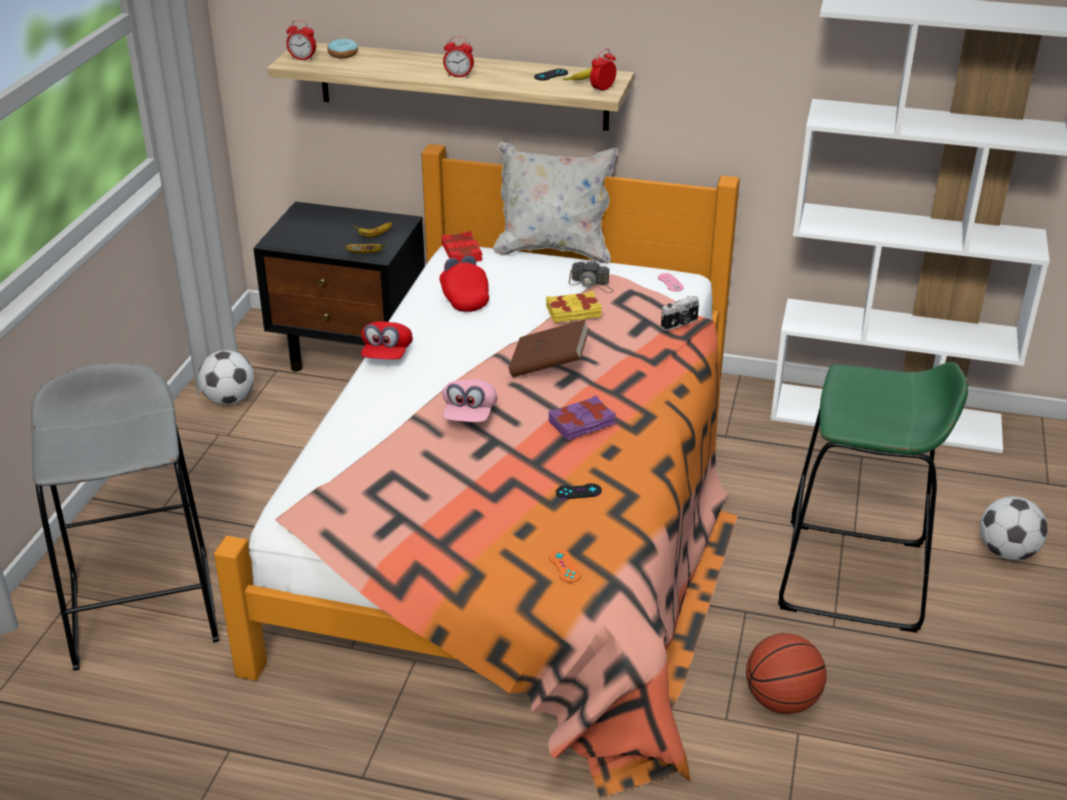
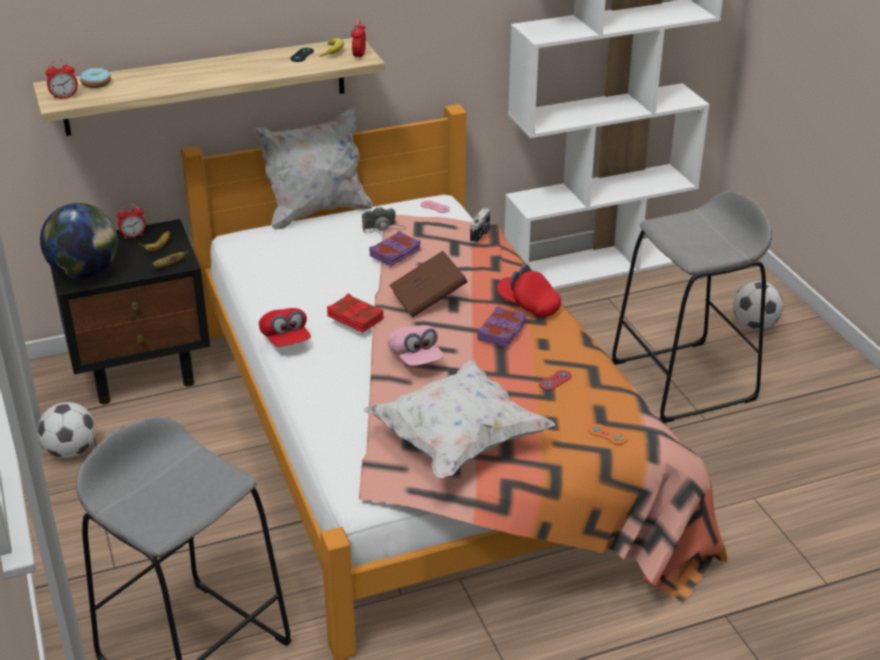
camera: 35 degrees left, 0 degrees up
red cap [439,255,489,312] -> red cap moved to [497,264,561,318]
red book [441,231,483,263] -> red book moved to [327,294,384,333]
alarm clock [443,36,474,78] -> alarm clock moved to [117,204,146,239]
yellow book [546,291,602,323] -> purple book [369,231,421,266]
black game controller [556,483,602,499] -> red game controller [539,370,572,390]
basketball [746,633,826,714] -> none
green stool [778,362,968,633] -> grey stool [611,191,772,423]
none -> globe [40,203,118,278]
none -> white pillow [364,360,555,478]

